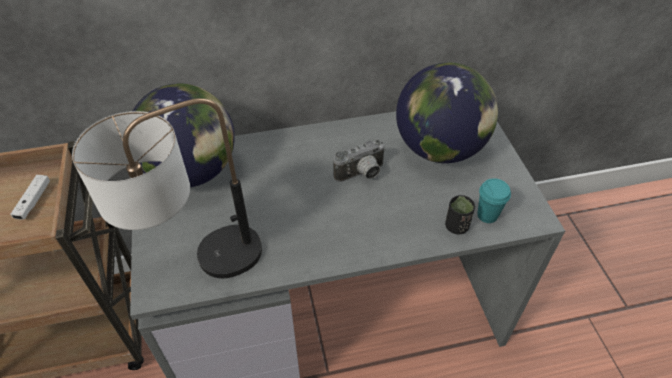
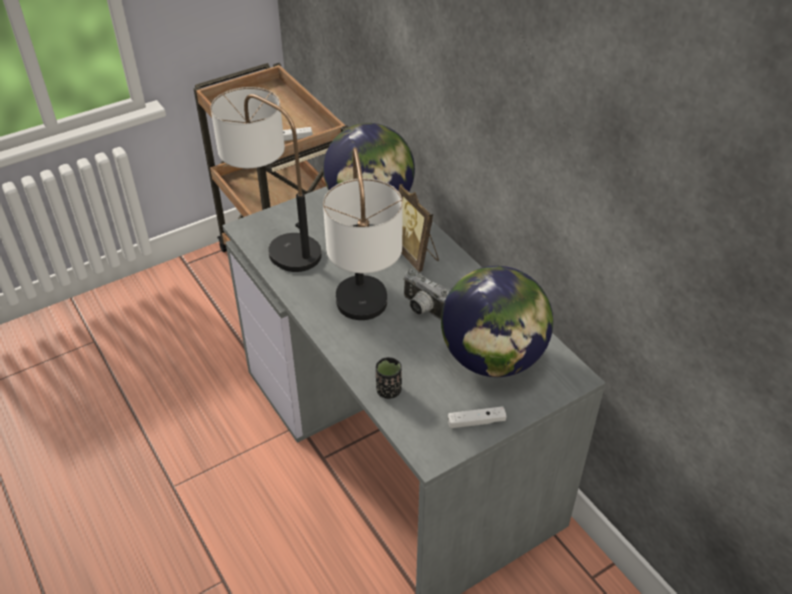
camera: 70 degrees right, 5 degrees down
turquoise cup [477,178,511,223] -> none
none -> table lamp [323,147,403,320]
none -> picture frame [398,184,439,272]
none -> white game controller [448,406,506,428]

